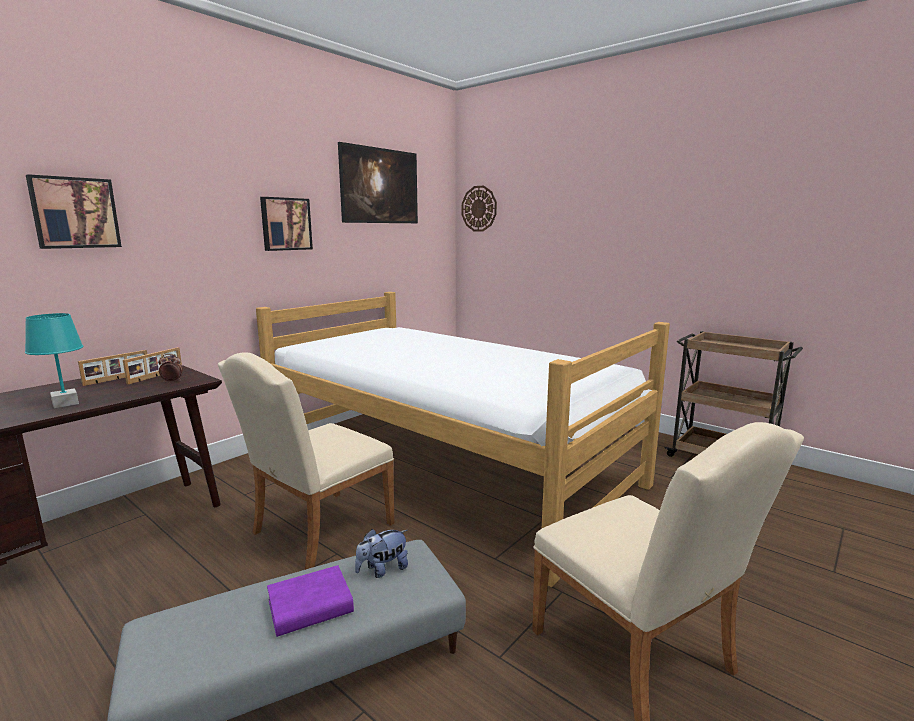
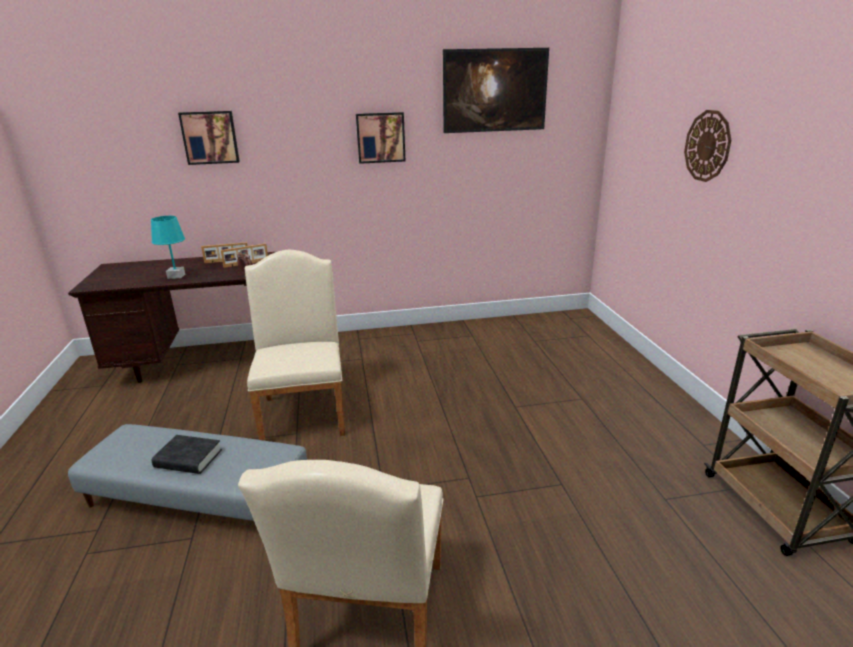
camera: 40 degrees right, 10 degrees up
beige chair [218,352,394,570] -> beige chair turned 90 degrees clockwise [245,250,345,441]
bed [256,292,670,587] -> none
purple book [267,565,354,637] -> black book [152,435,222,474]
plush toy [355,529,408,578] -> none
wall clock [462,185,497,231] -> wall clock moved to [684,110,731,182]

